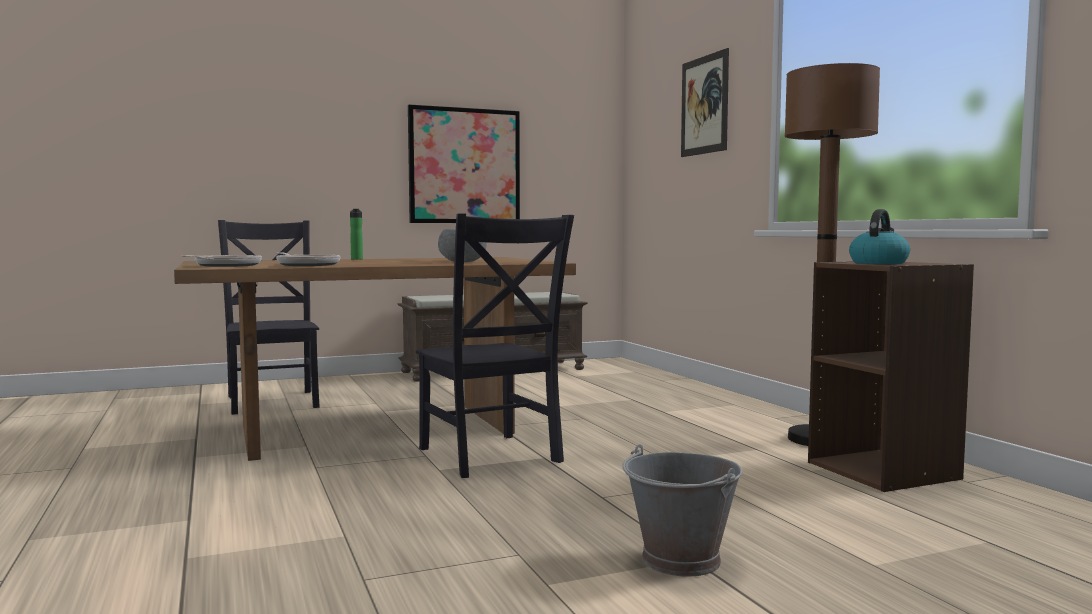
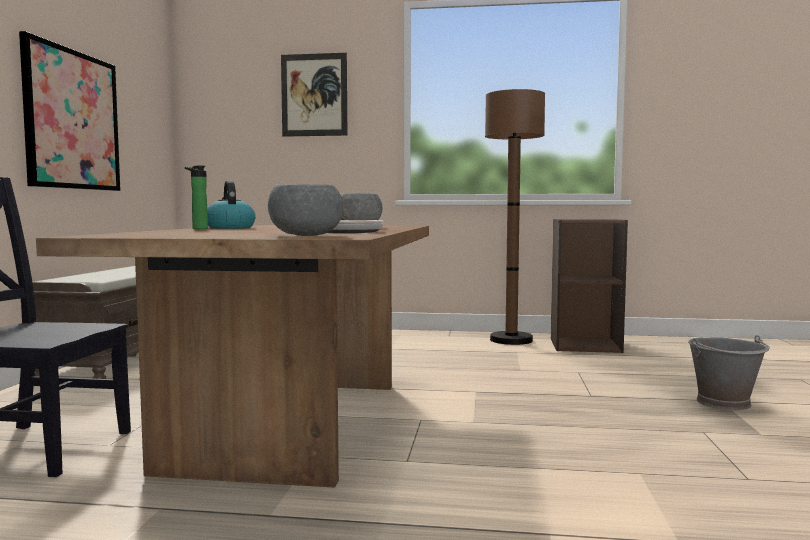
camera: 60 degrees left, 0 degrees up
frying pan [182,255,262,267] -> grey bowl [268,184,343,236]
black chair [416,213,574,478] -> none
kettle [849,209,910,264] -> kettle moved to [207,180,256,229]

